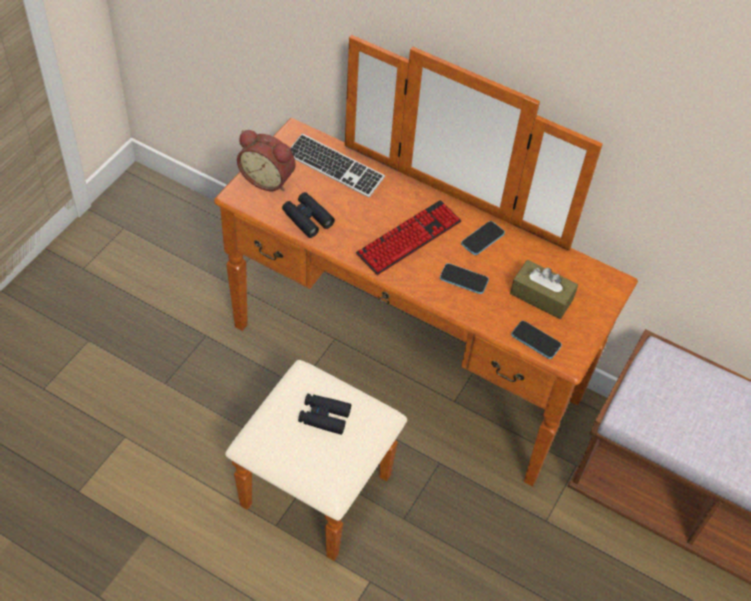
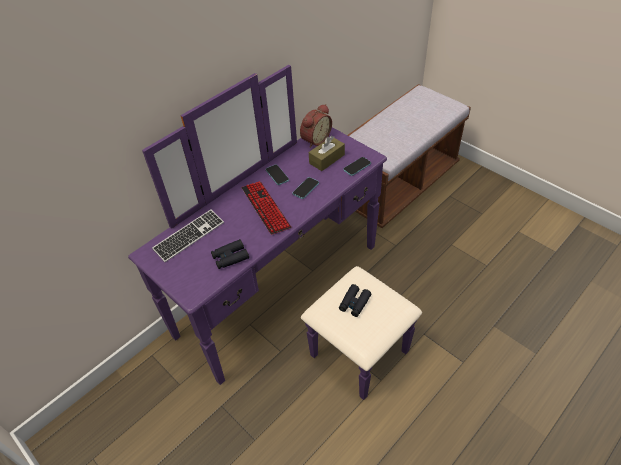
camera: 70 degrees left, 5 degrees down
brown dresser [214,35,638,561] -> purple dresser [128,65,422,400]
alarm clock [237,130,296,191] -> alarm clock moved to [300,104,332,148]

